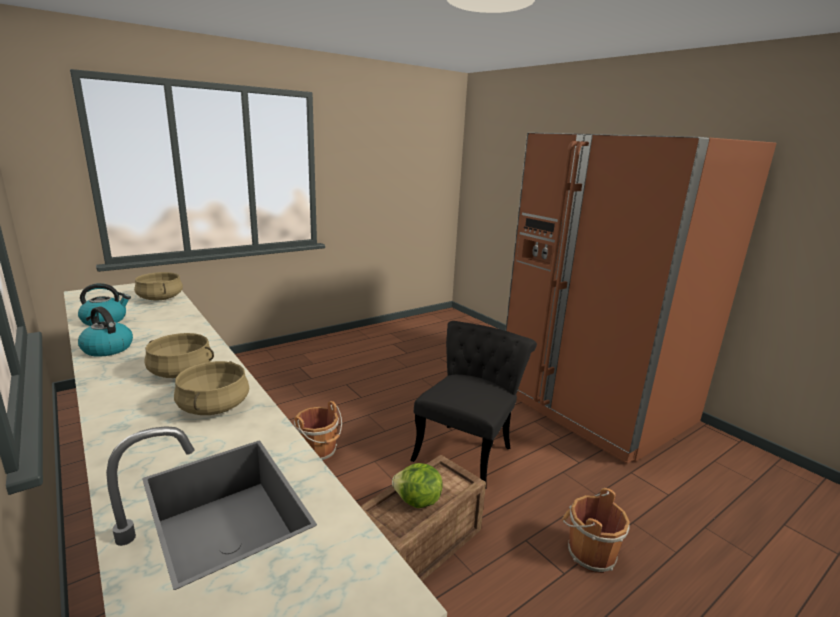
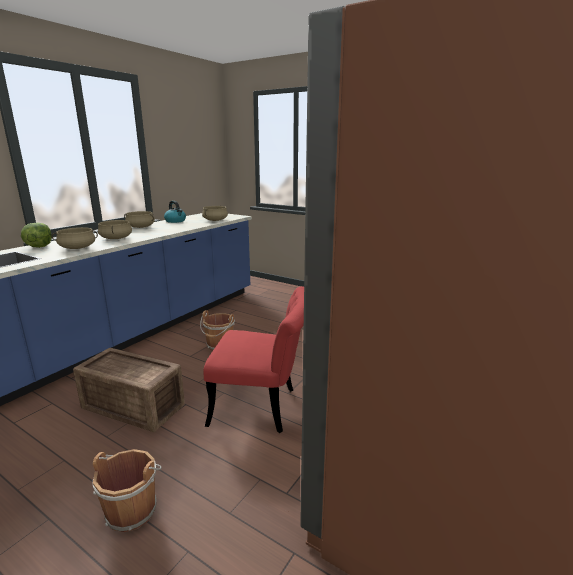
camera: 70 degrees right, 0 degrees up
kettle [78,307,133,357] -> beige cooking pot [124,211,155,228]
lettuce [392,463,442,508] -> lettuce moved to [21,223,52,248]
black chair [410,321,537,490] -> red chair [204,286,304,433]

